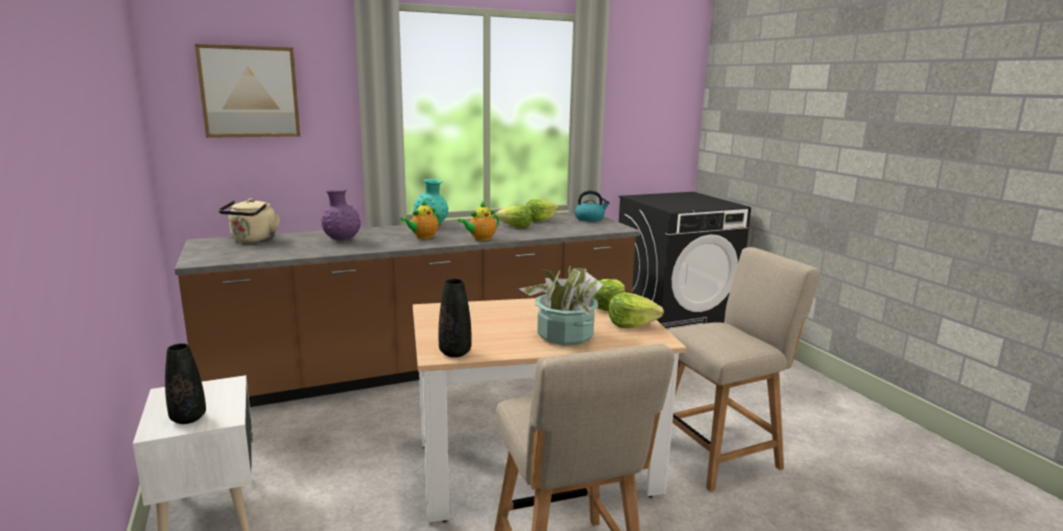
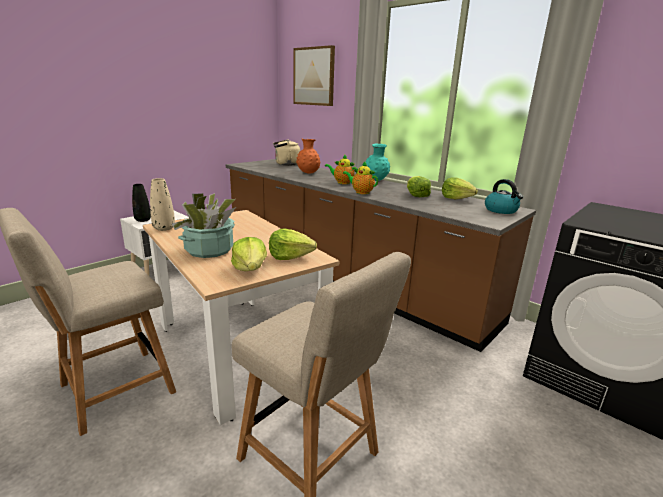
camera: 65 degrees right, 5 degrees up
purple vase [321,189,361,241] -> orange vase [296,139,321,173]
black vase [438,279,472,357] -> beige vase [150,178,175,231]

